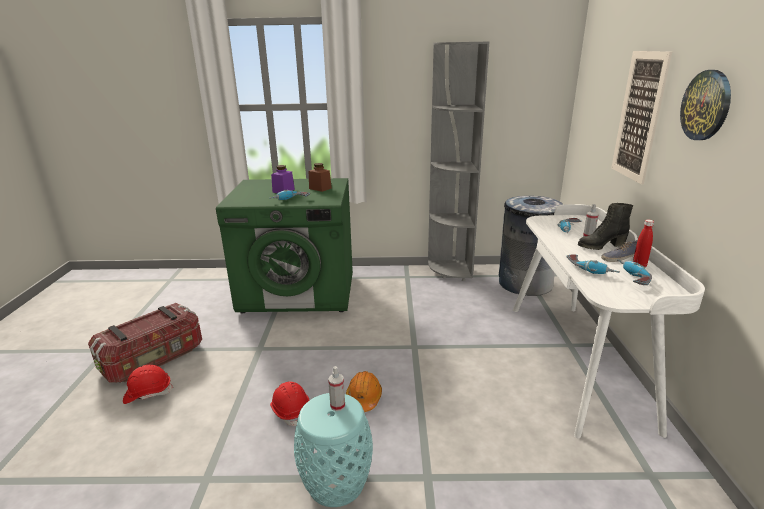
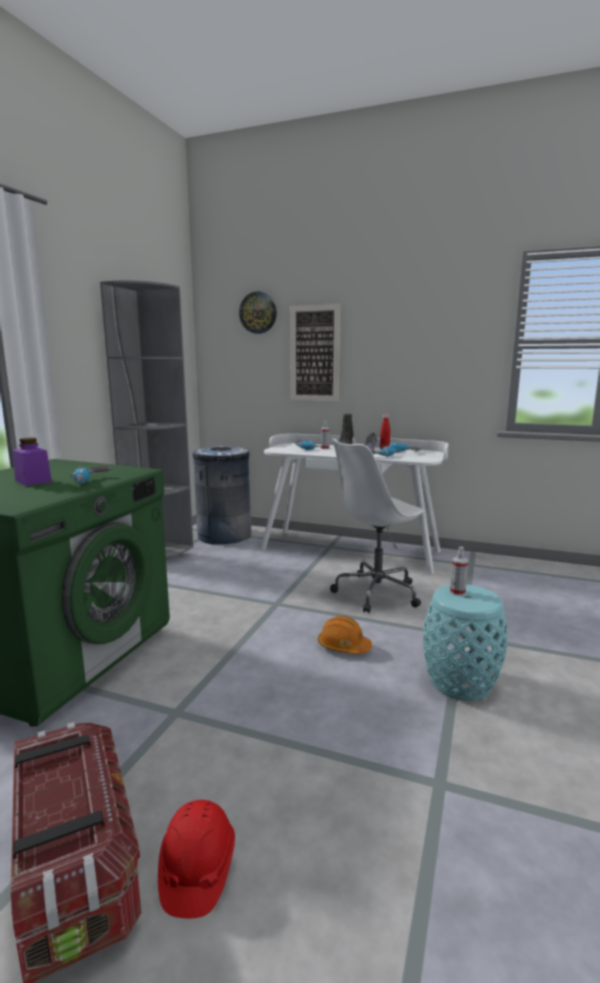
camera: 70 degrees left, 10 degrees down
red hard hat [270,381,309,426] -> none
brown jar [309,163,332,192] -> none
wall clock [680,70,731,140] -> wall clock moved to [239,291,277,334]
none -> white office chair [330,438,426,613]

